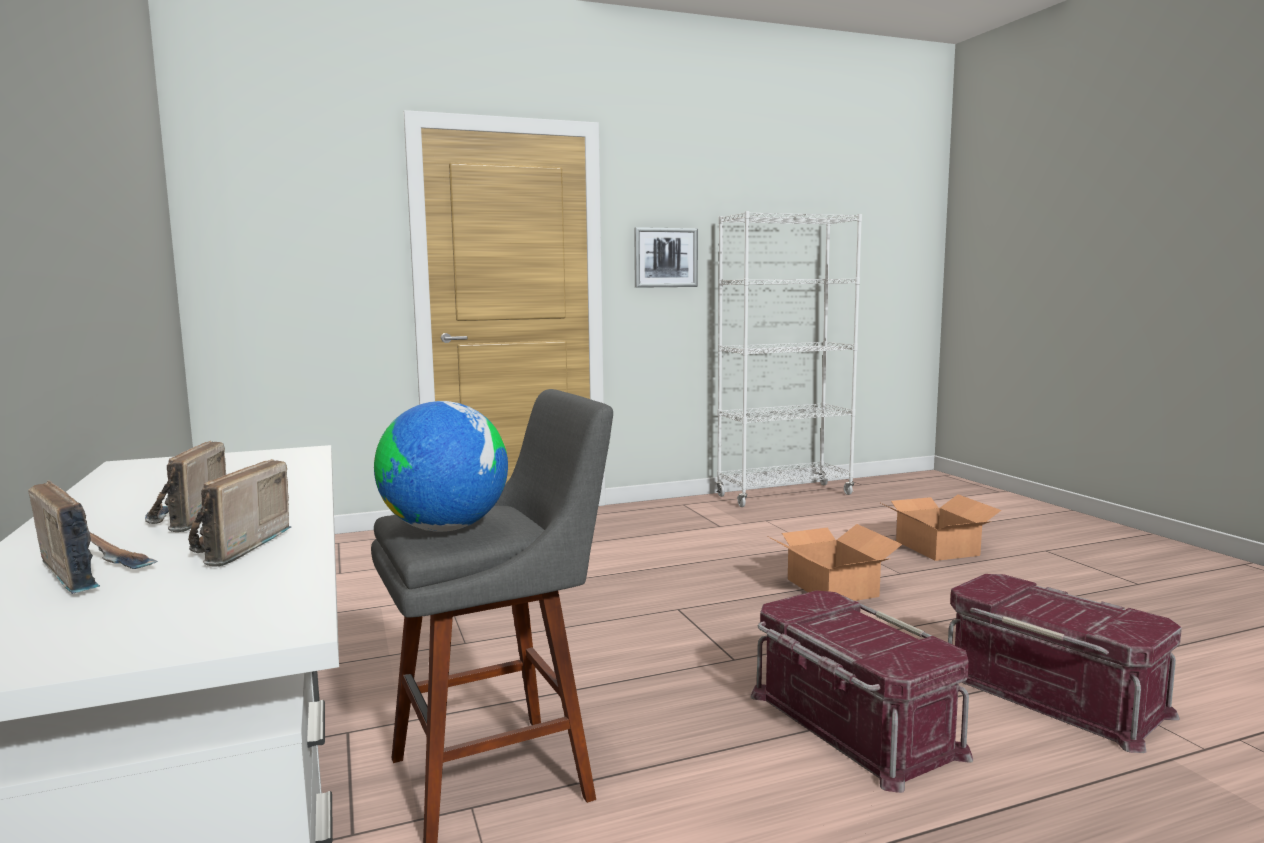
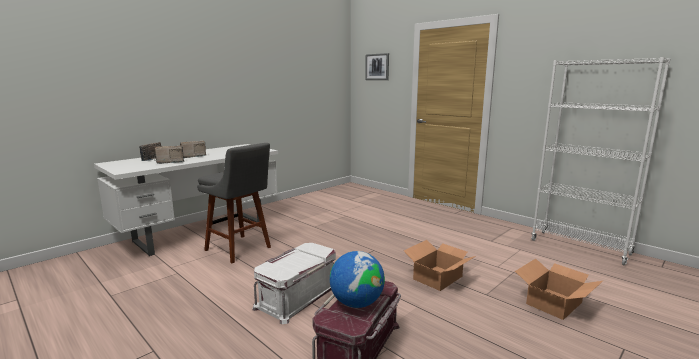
camera: 65 degrees right, 5 degrees up
globe [374,401,508,532] -> globe moved to [330,251,385,308]
picture [634,227,698,288] -> picture moved to [365,53,389,80]
red storage box [751,591,973,793] -> white storage box [252,243,336,324]

